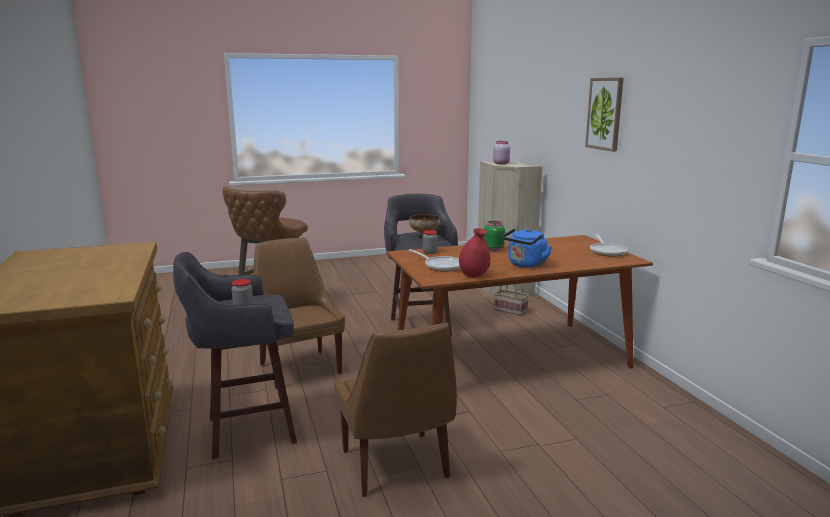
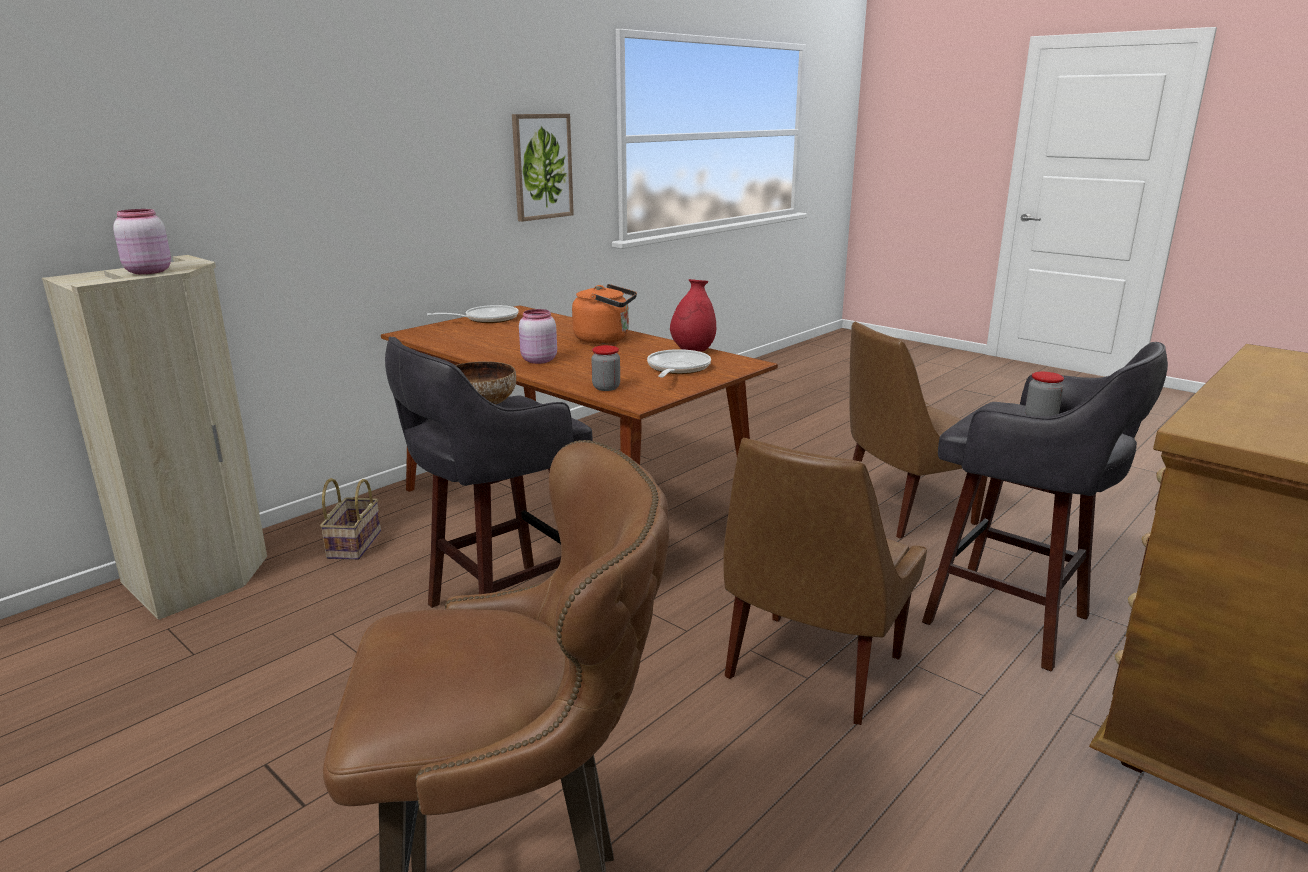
camera: 120 degrees left, 5 degrees up
brown chair [334,323,457,497] -> brown chair turned 150 degrees counterclockwise [849,321,987,539]
green jar [484,221,505,251] -> pink jar [519,309,557,364]
blue kettle [502,228,552,268] -> orange kettle [572,284,637,344]
picture [585,78,624,152] -> picture moved to [512,114,574,222]

